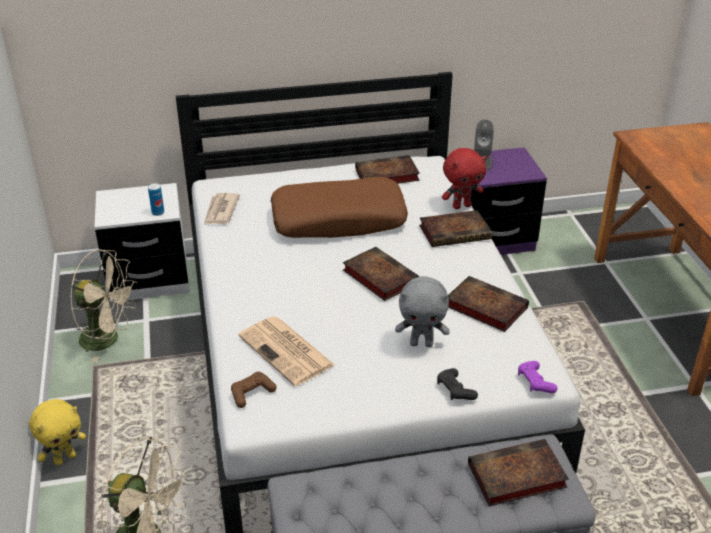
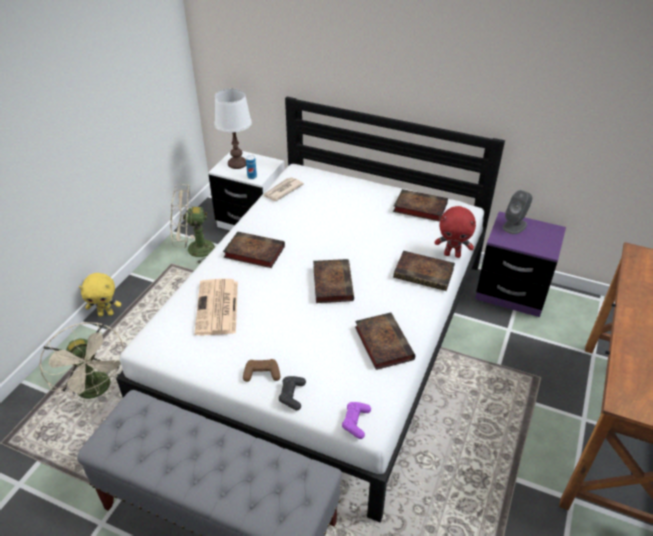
camera: 35 degrees right, 5 degrees up
beige fan [70,249,137,363] -> beige fan turned 120 degrees clockwise [170,184,215,264]
brown game controller [231,372,277,408] -> brown game controller moved to [243,359,280,382]
brown pillow [271,177,408,238] -> none
grey plush toy [395,276,450,347] -> none
book [468,439,569,506] -> book moved to [223,232,285,268]
none -> white table lamp [214,88,252,169]

